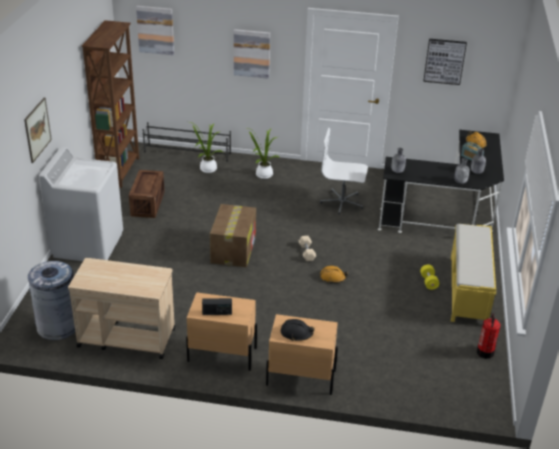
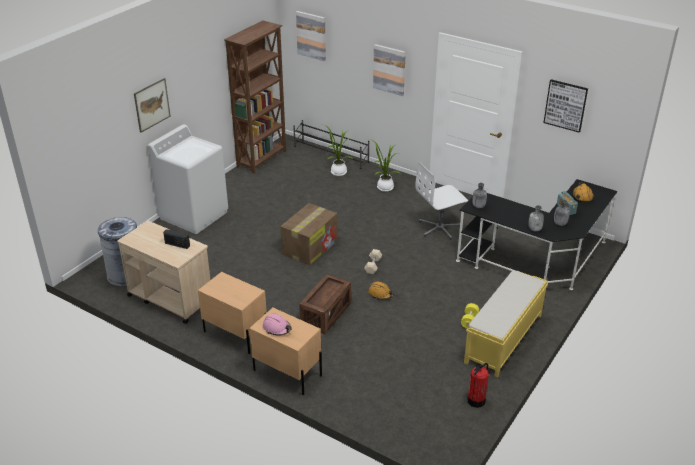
camera: 25 degrees right, 0 degrees up
crate [129,170,165,218] -> crate moved to [299,274,351,334]
radio [202,298,232,315] -> radio moved to [163,229,190,249]
black hard hat [281,319,315,341] -> pink hard hat [263,314,292,336]
white office chair [320,128,368,215] -> white office chair turned 60 degrees counterclockwise [415,162,468,240]

